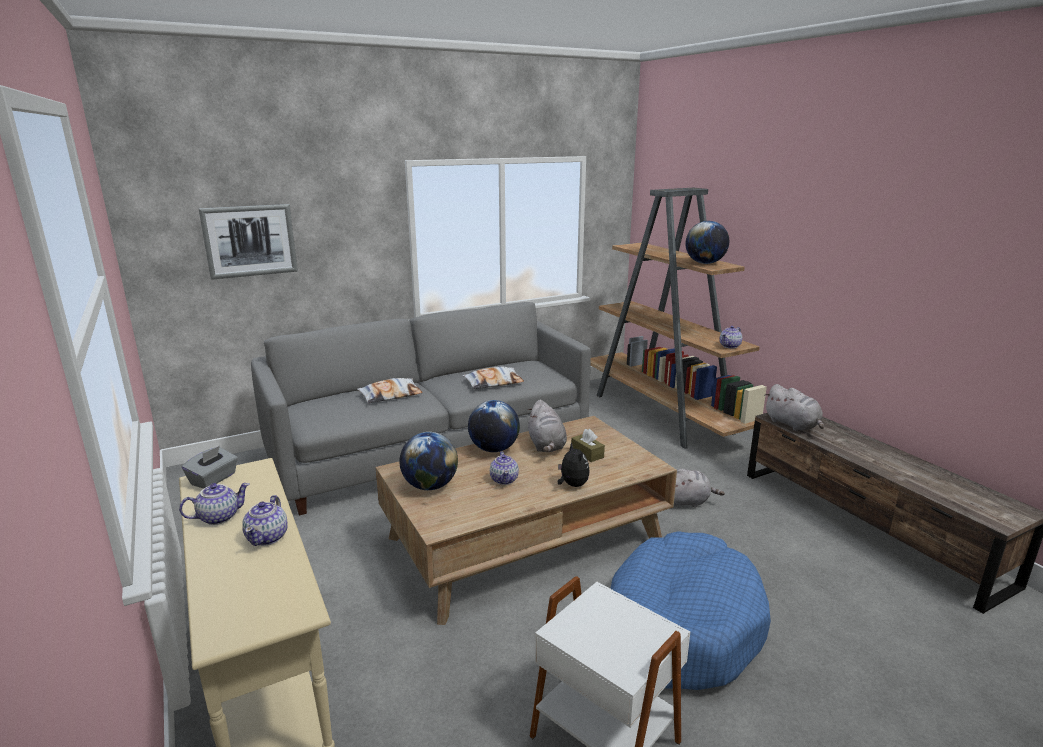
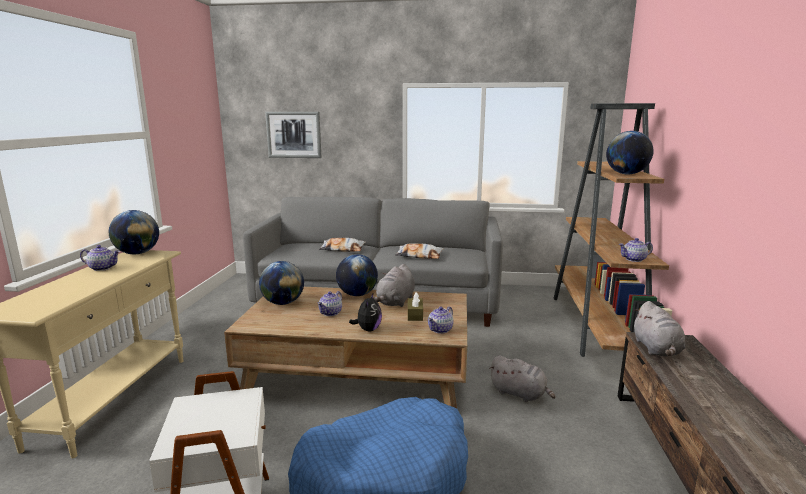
camera: 35 degrees right, 5 degrees down
grey tissue box [182,446,238,488] -> globe [109,210,159,254]
teapot [242,495,288,546] -> teapot moved to [428,306,453,334]

